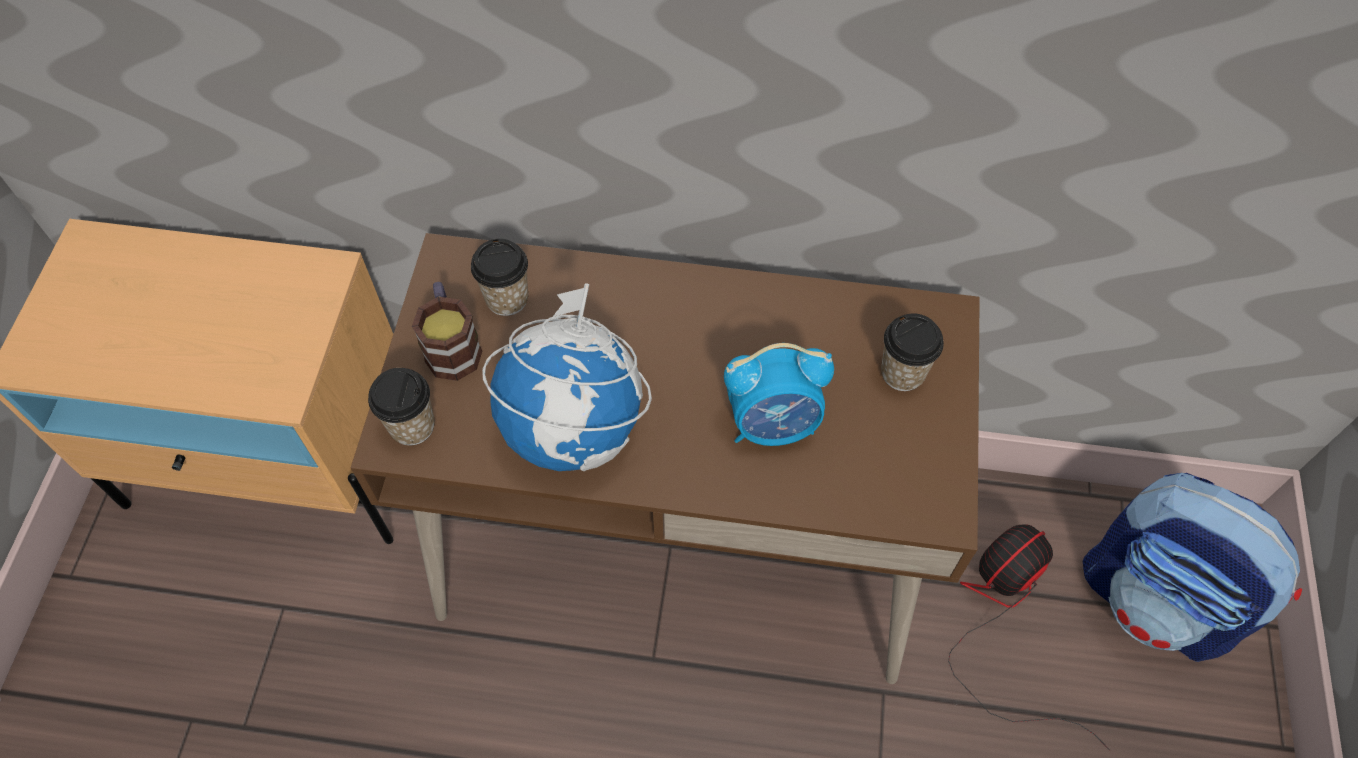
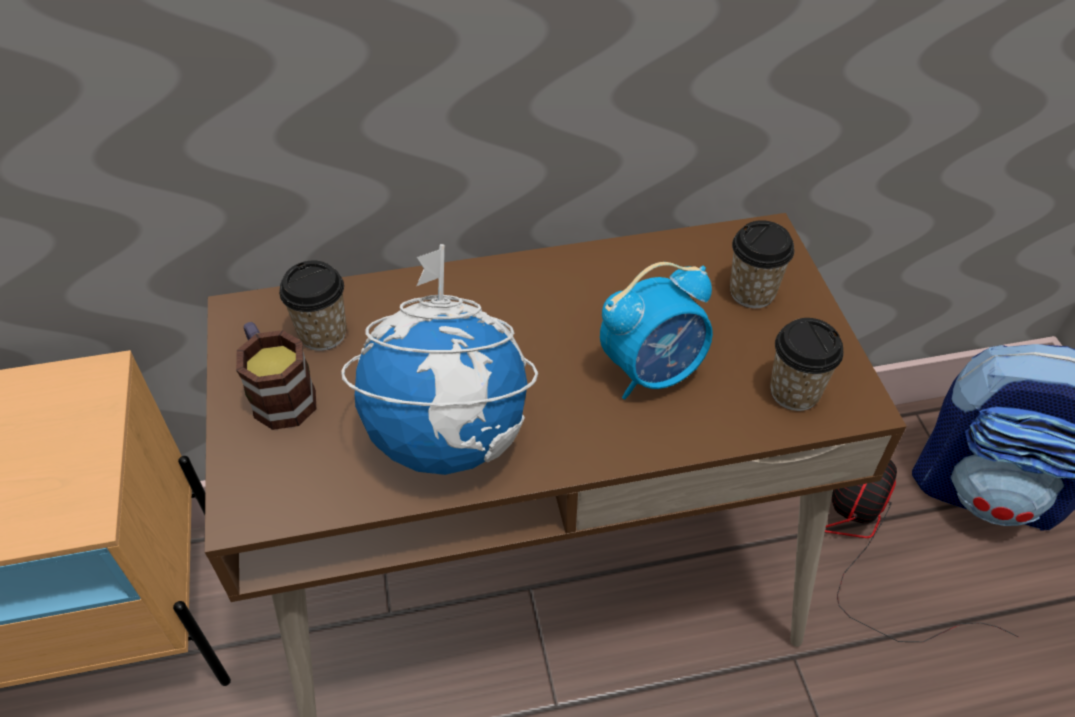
camera: 20 degrees left, 10 degrees down
cup [368,368,435,445] -> cup moved to [770,318,844,411]

